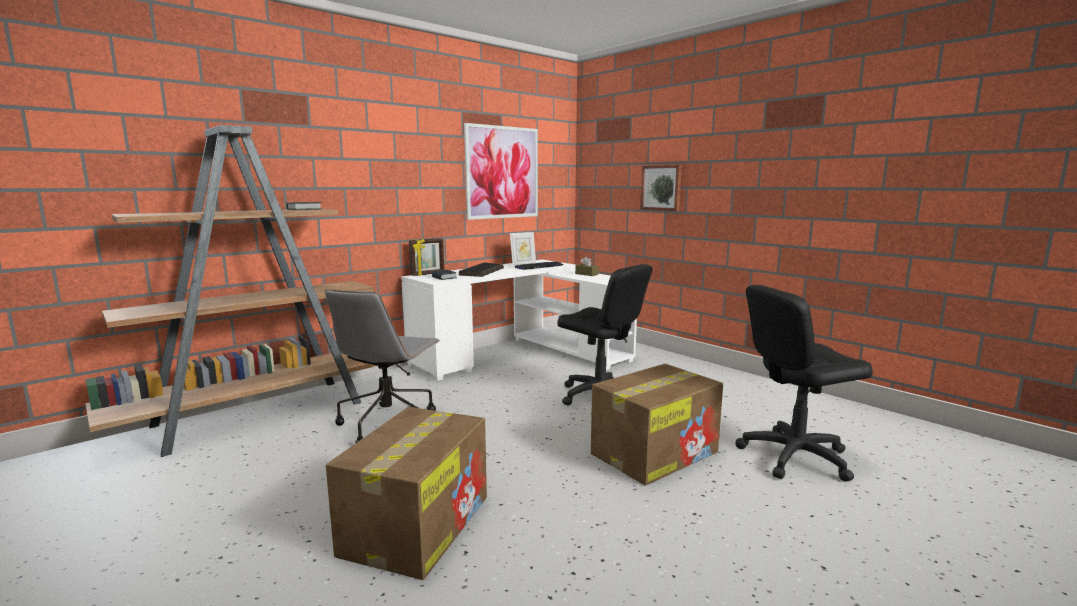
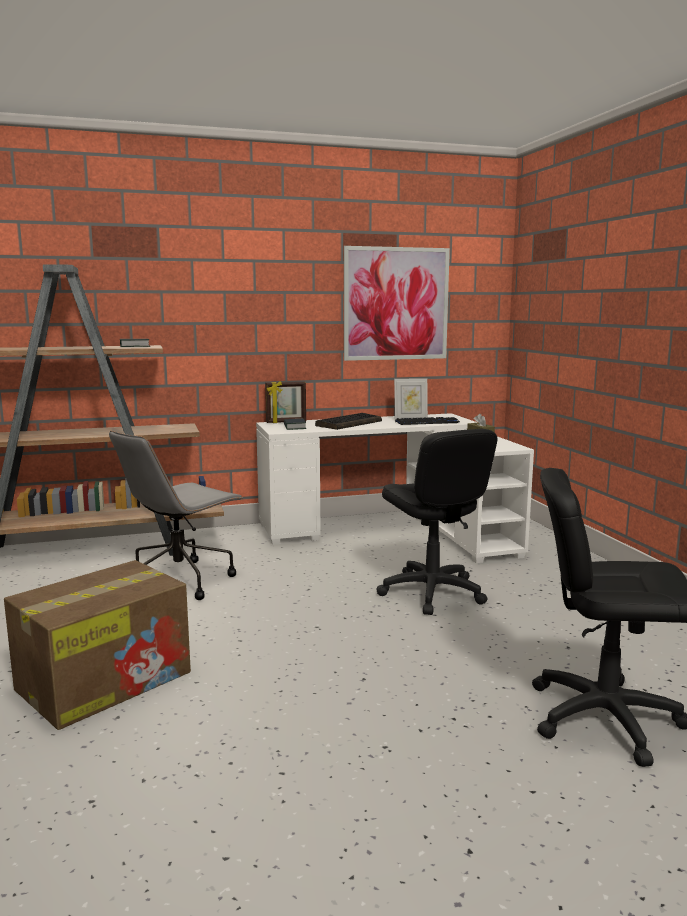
camera: 25 degrees right, 0 degrees up
cardboard box [591,364,723,486] -> none
picture [640,165,682,211] -> none

